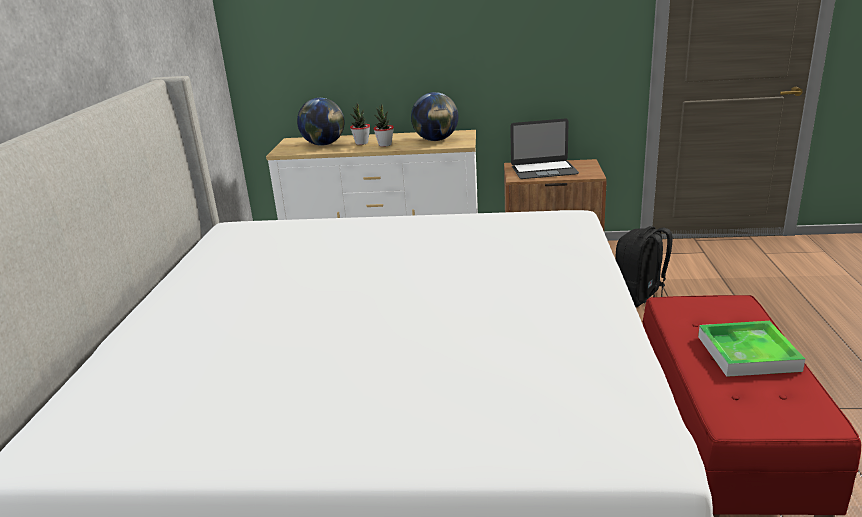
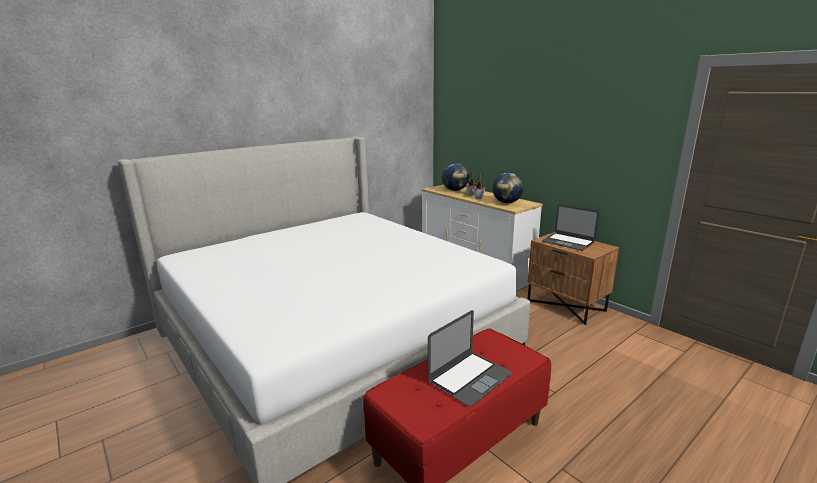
camera: 45 degrees right, 5 degrees down
black backpack [615,226,673,307] -> none
tray [698,321,805,377] -> laptop [428,310,512,406]

